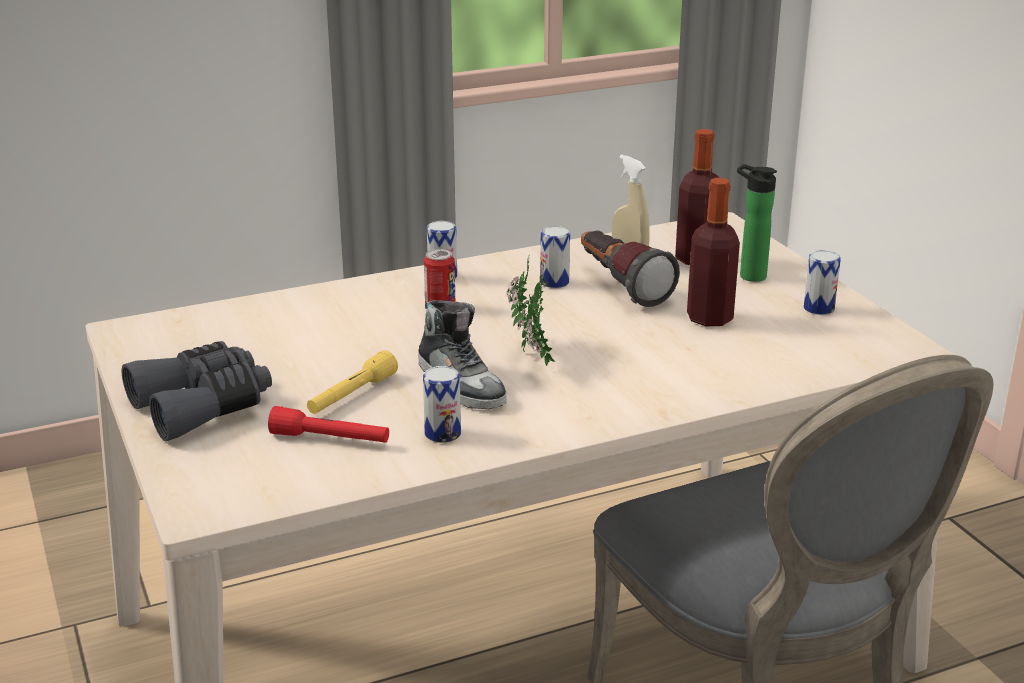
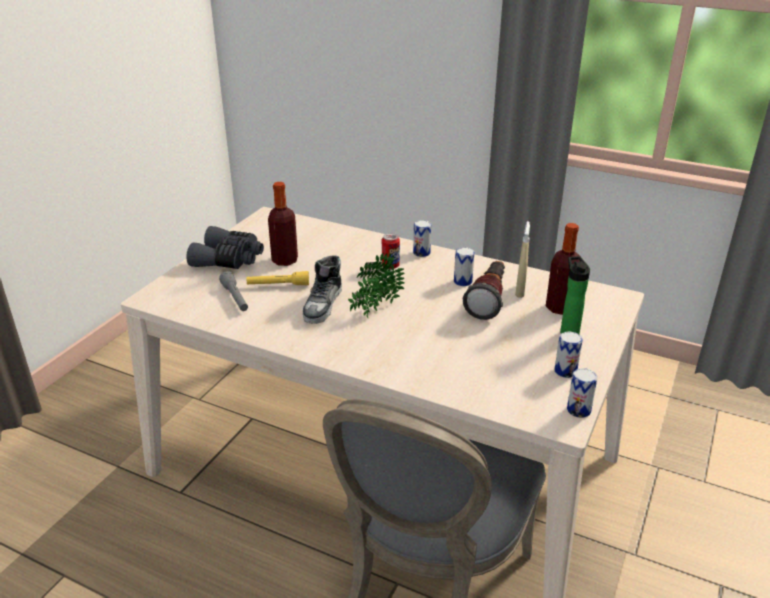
camera: 50 degrees right, 5 degrees up
red flashlight [268,406,389,443] -> grey flashlight [219,271,248,311]
can [423,366,461,443] -> can moved to [567,368,597,418]
bottle [687,178,740,326] -> bottle moved to [268,182,298,266]

